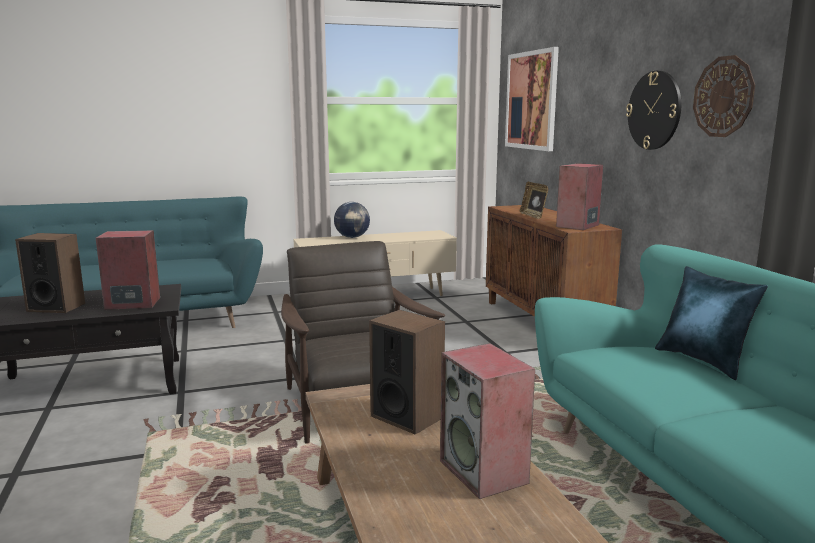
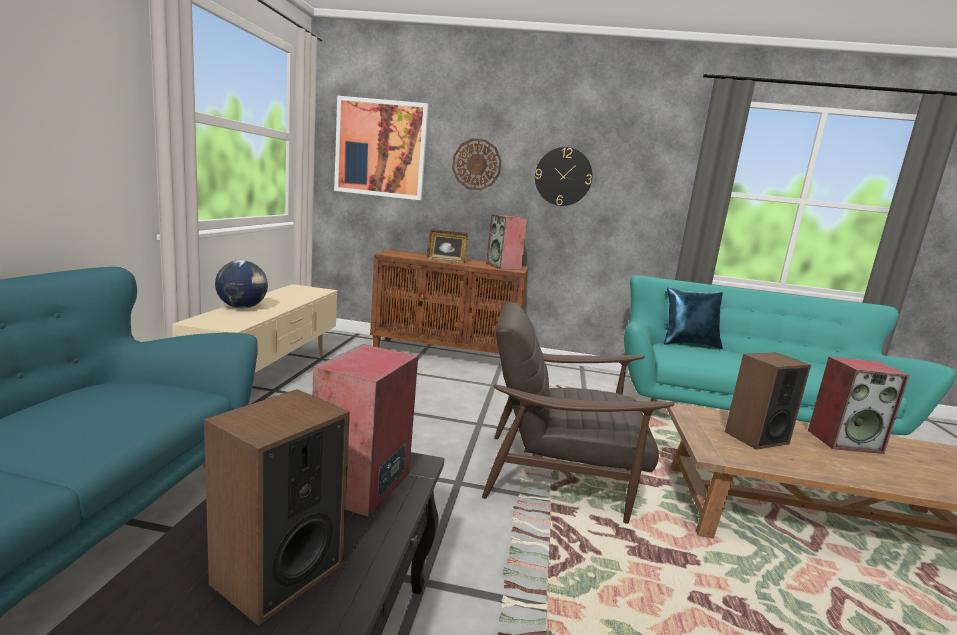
camera: 65 degrees left, 0 degrees up
wall clock [693,55,755,137] -> wall clock moved to [452,138,502,191]

